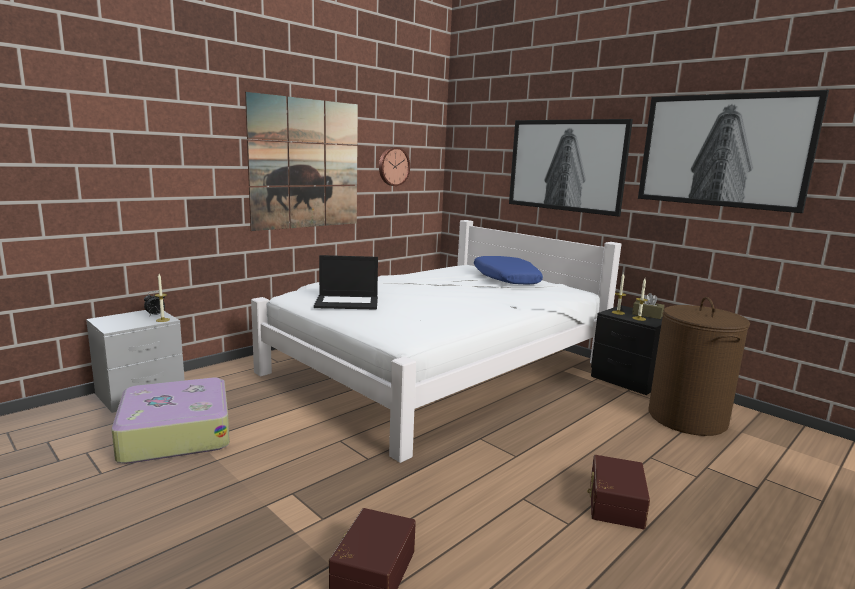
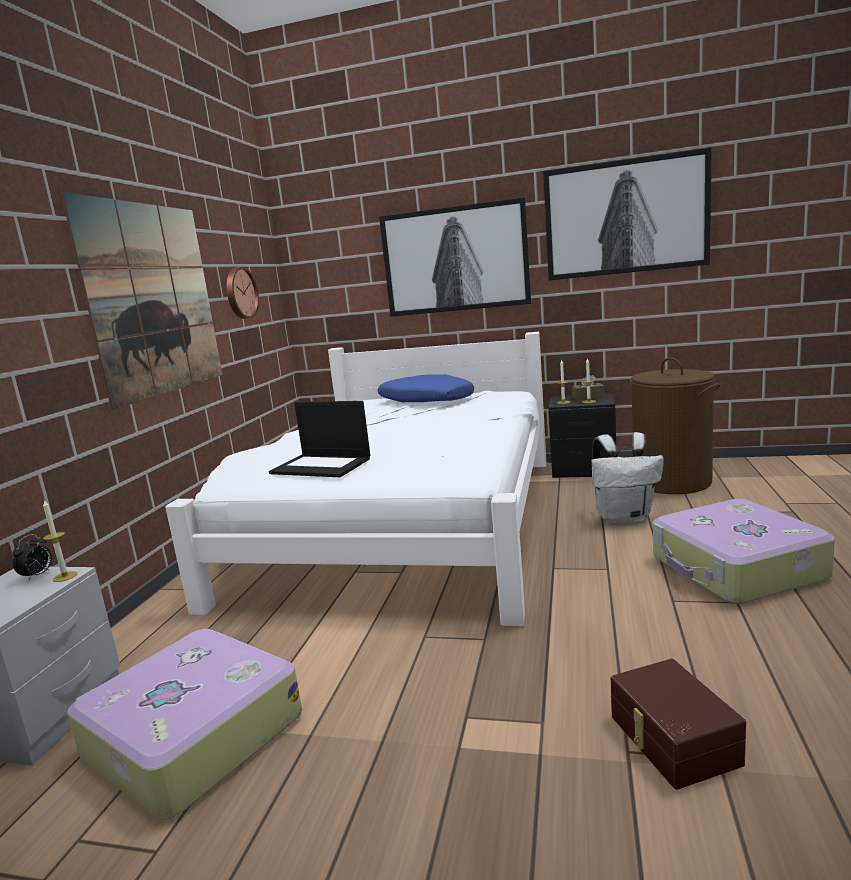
camera: 30 degrees left, 0 degrees up
laptop [314,255,378,310] -> laptop turned 60 degrees clockwise [269,401,370,477]
brown storage box [587,455,650,529] -> suitcase [653,499,835,604]
none -> white backpack [591,432,664,525]

